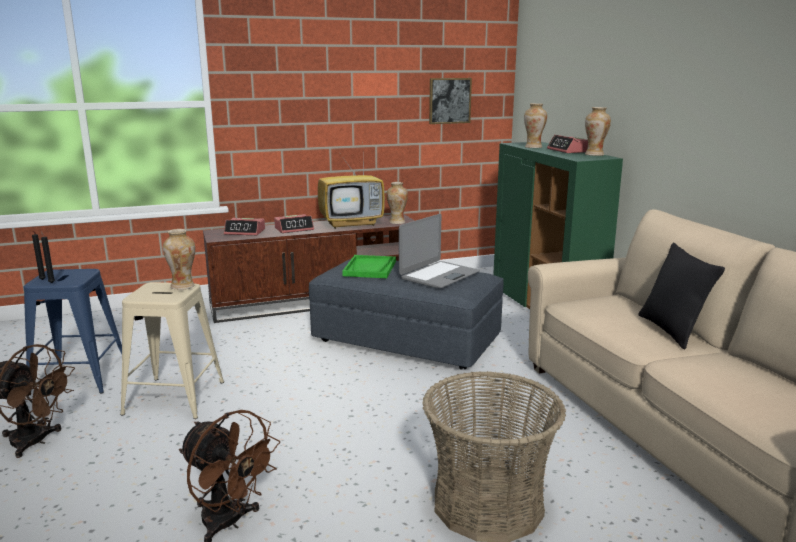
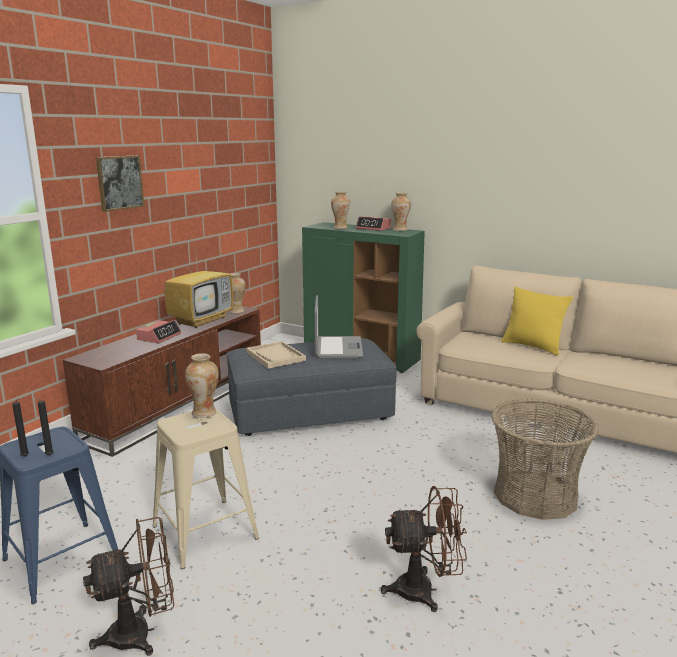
camera: 40 degrees left, 0 degrees up
alarm clock [224,218,265,235] -> none
green tray [342,255,396,278] -> beige tray [246,341,306,369]
picture [429,78,472,124] -> picture moved to [96,155,144,212]
black pillow [638,243,725,350] -> yellow pillow [501,287,573,355]

